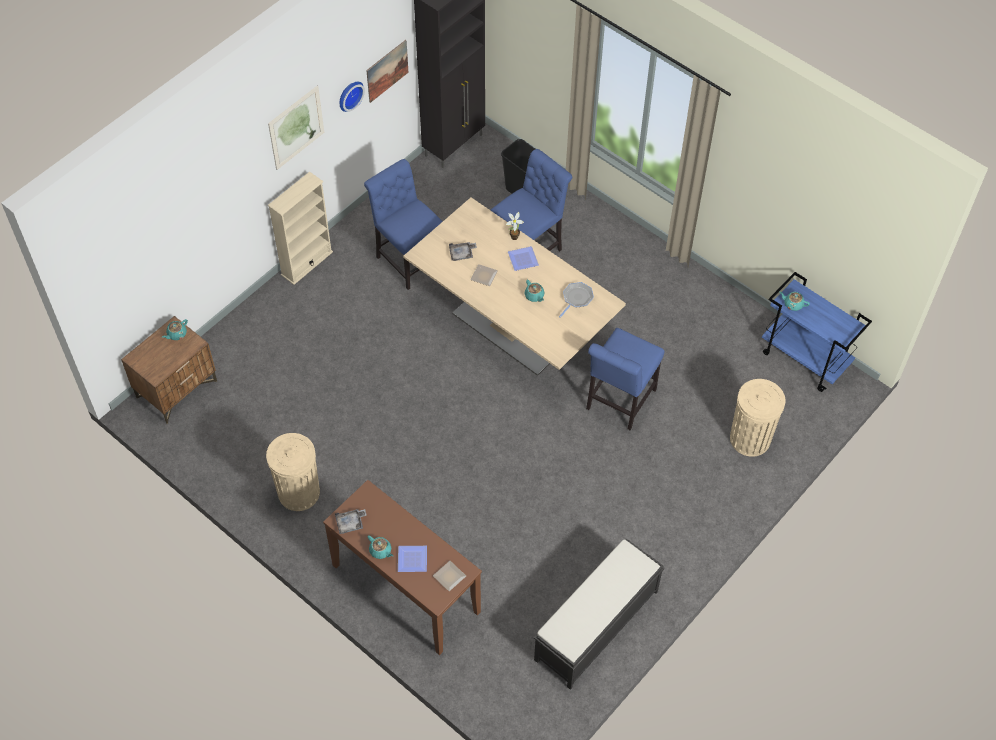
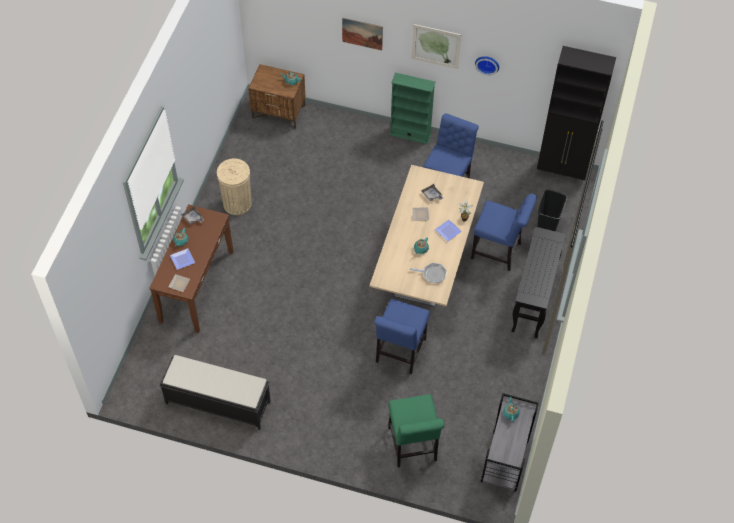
camera: 65 degrees right, 0 degrees up
beige bookcase [268,172,333,285] -> green bookcase [389,73,436,144]
picture [366,40,409,103] -> picture moved to [342,18,383,51]
blue chair [586,328,665,430] -> blue chair turned 75 degrees counterclockwise [374,299,430,374]
beige trash can [730,379,786,457] -> green chair [388,394,444,467]
blue cart [762,272,872,392] -> grey cart [481,393,539,492]
none -> black console table [511,227,565,338]

